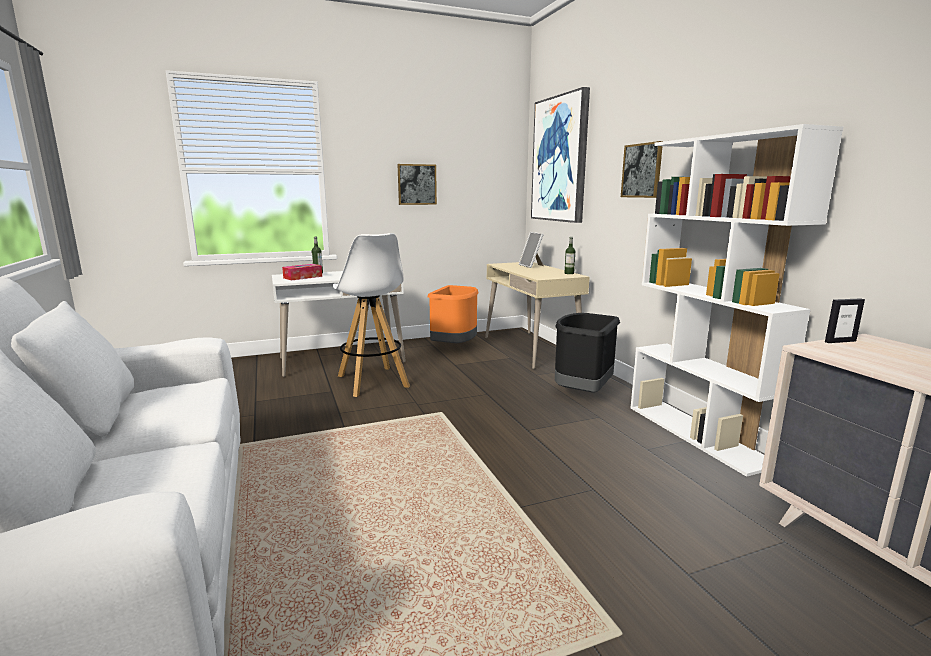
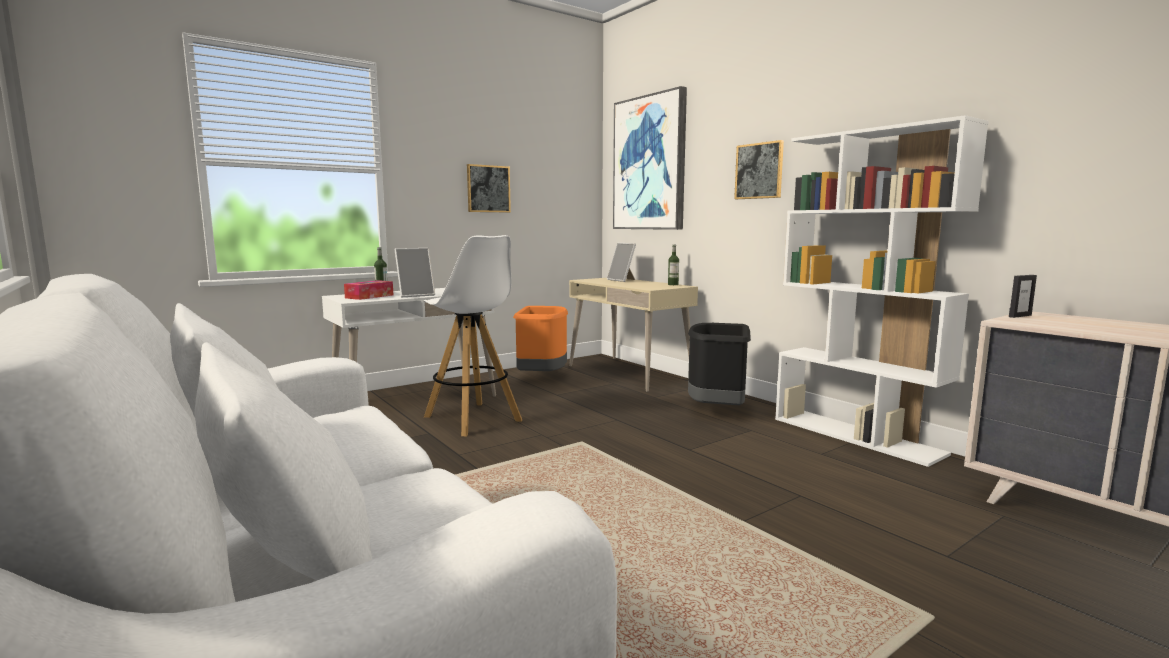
camera: 15 degrees left, 5 degrees down
none -> picture frame [394,248,435,297]

